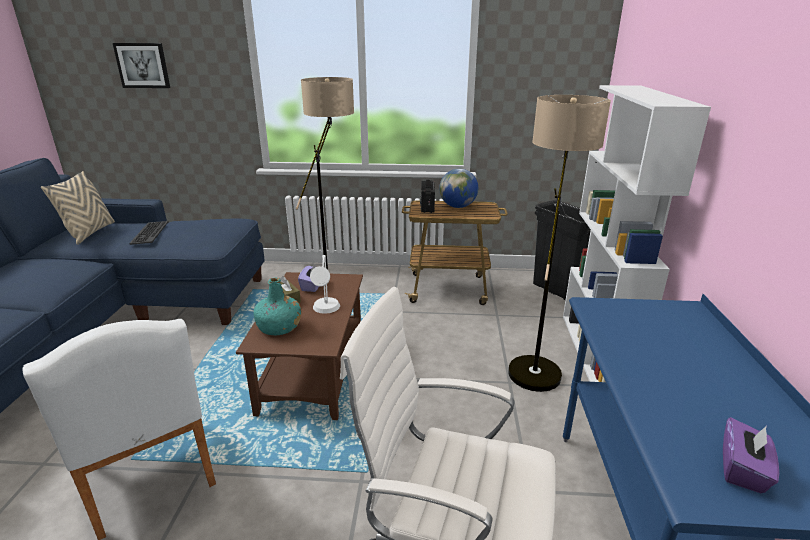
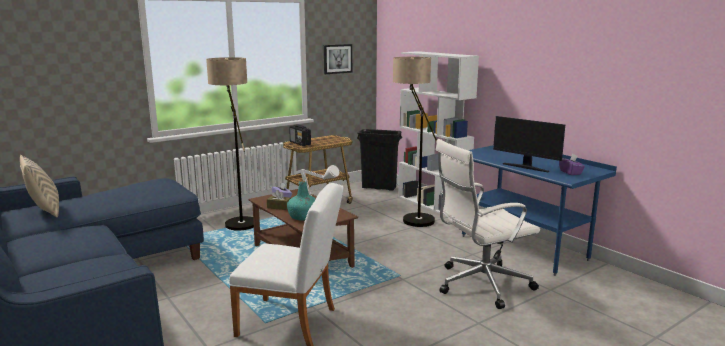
camera: 40 degrees left, 10 degrees down
picture [113,43,170,88] -> picture moved to [324,44,352,74]
keyboard [129,221,169,245] -> none
globe [439,169,478,208] -> none
none -> monitor [493,116,565,172]

